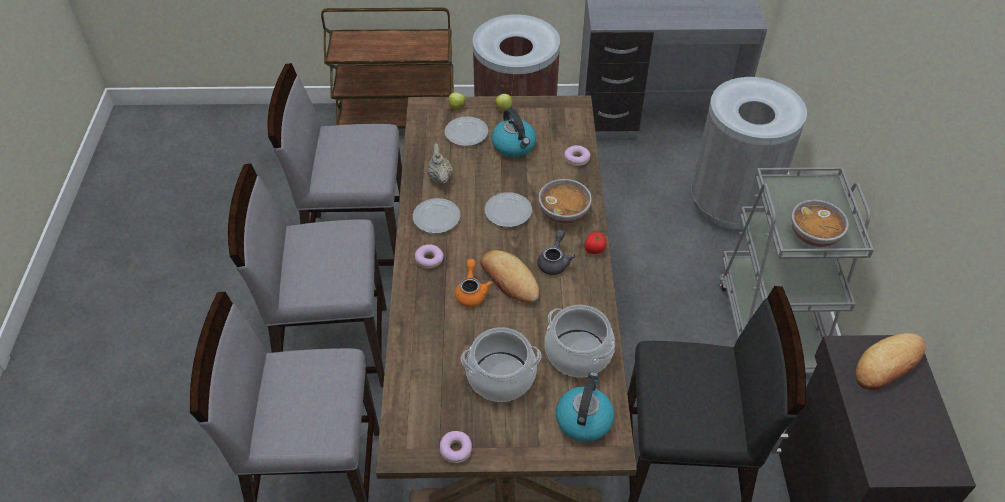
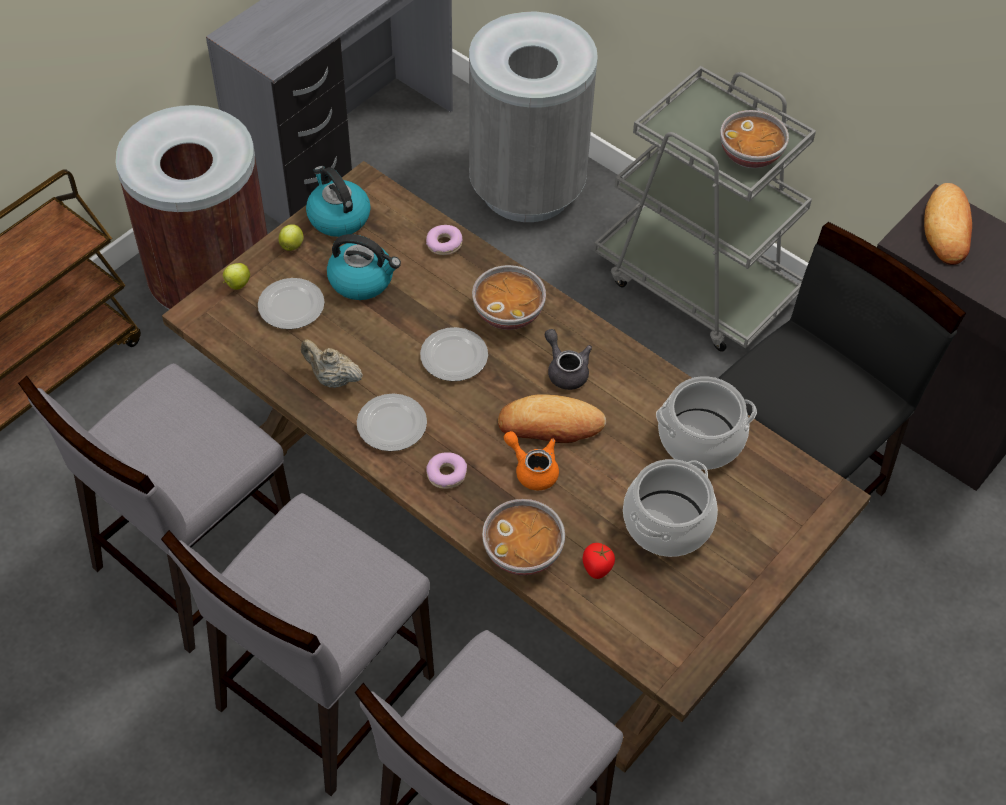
camera: 50 degrees left, 5 degrees up
donut [440,431,472,463] -> none
kettle [556,372,614,442] -> kettle moved to [306,166,371,237]
tomato [584,232,607,254] -> tomato moved to [583,543,615,579]
none -> bowl [482,499,565,575]

